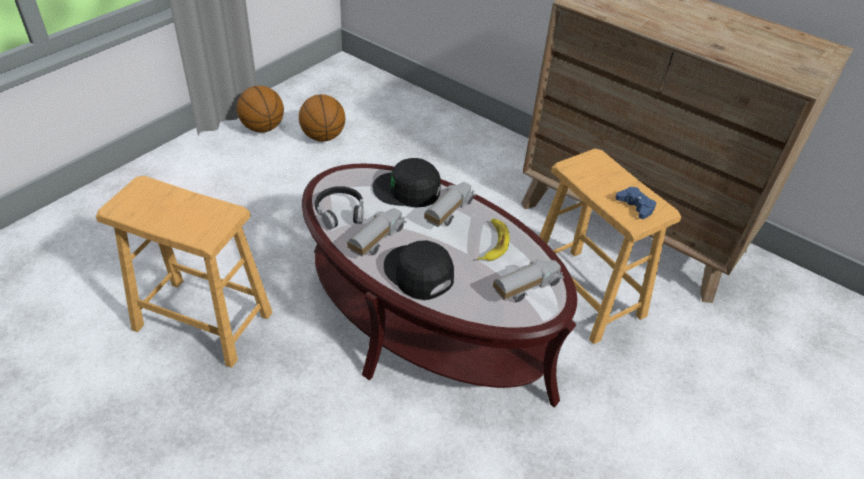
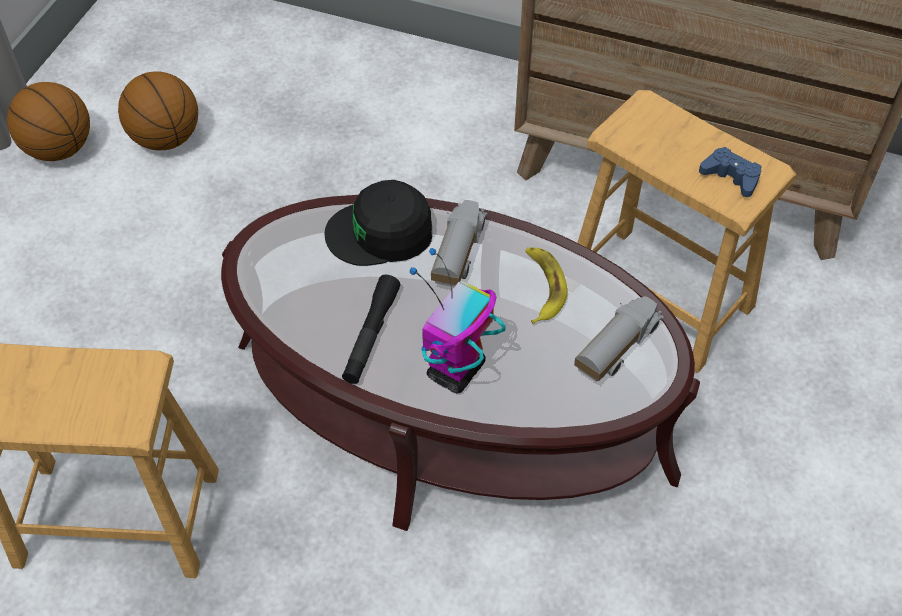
camera: 15 degrees left, 10 degrees up
black headphones [315,186,363,230] -> none
toy truck [347,208,407,257] -> black flashlight [342,275,401,384]
black cap [384,240,454,300] -> toy robot [410,248,506,393]

